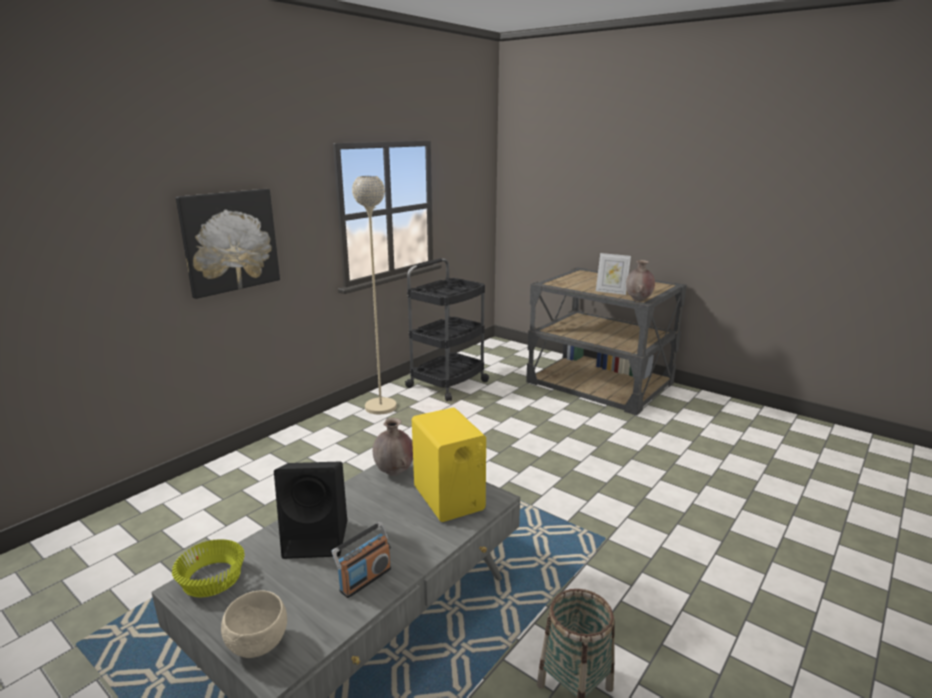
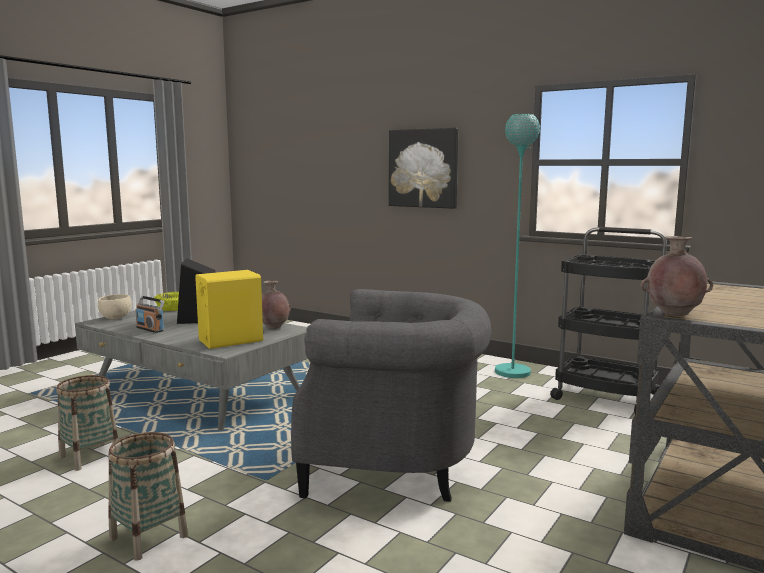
camera: 85 degrees right, 10 degrees down
beige floor lamp [352,176,397,414] -> turquoise floor lamp [495,114,540,378]
picture frame [596,253,631,295] -> none
none -> basket [108,432,188,561]
none -> grey armchair [291,289,491,502]

